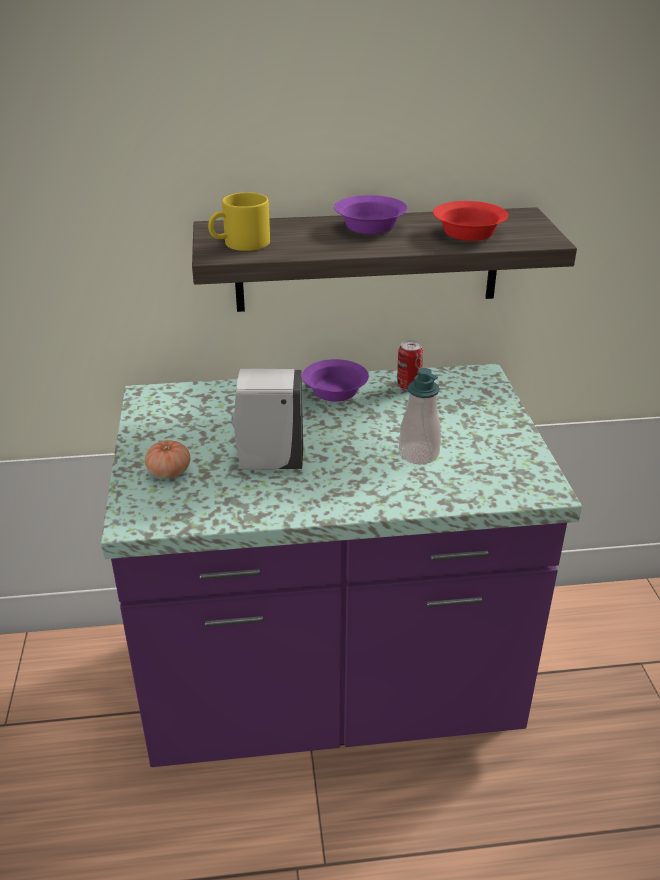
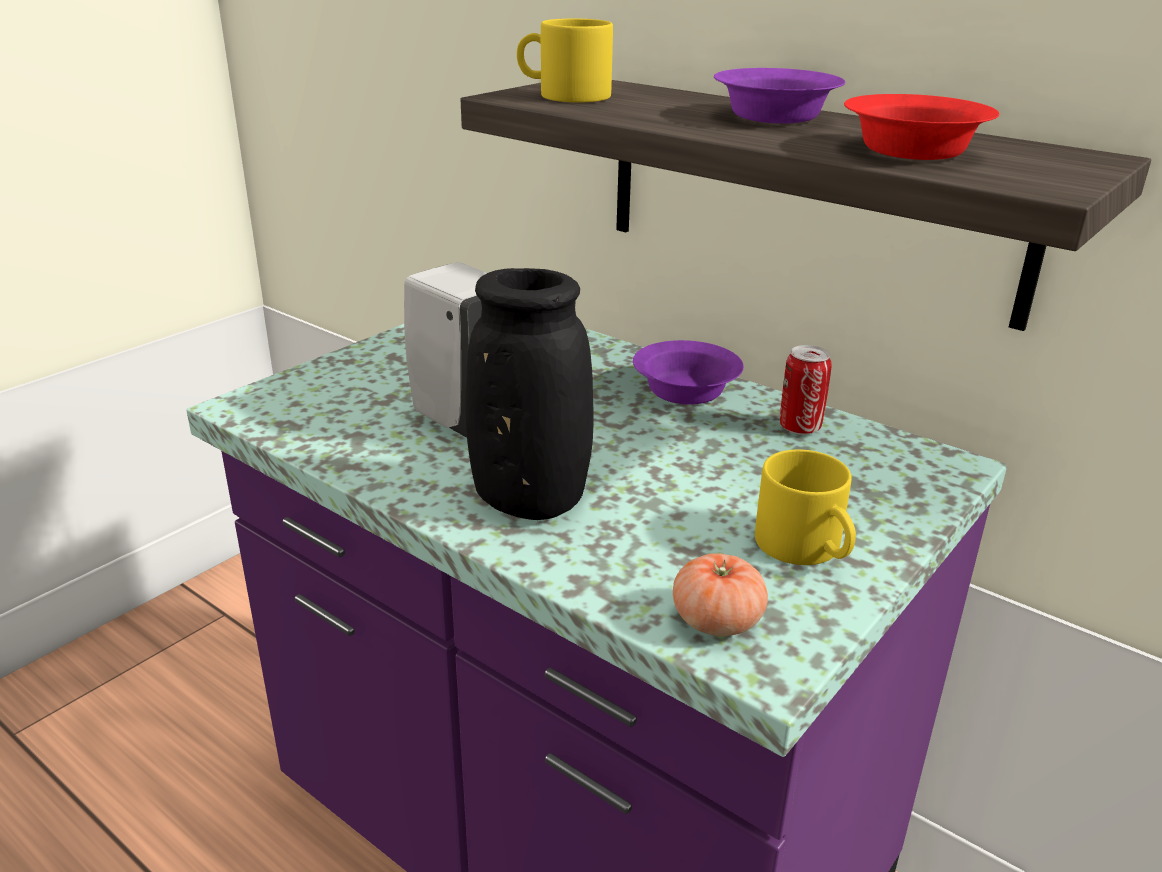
camera: 45 degrees right, 5 degrees down
tomato [145,440,190,478] -> tomato moved to [673,553,768,636]
soap dispenser [399,368,441,464] -> none
none -> black vase [465,268,594,520]
none -> yellow mug [755,449,856,565]

